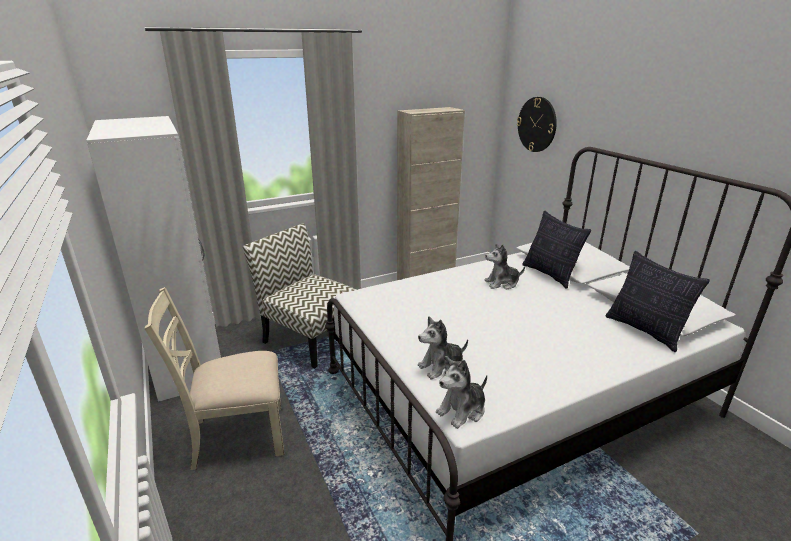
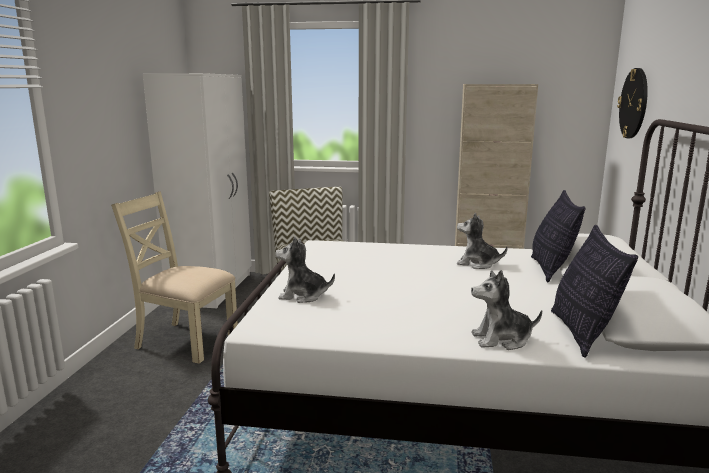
camera: 35 degrees right, 10 degrees down
plush toy [436,356,487,429] -> plush toy moved to [471,270,542,350]

